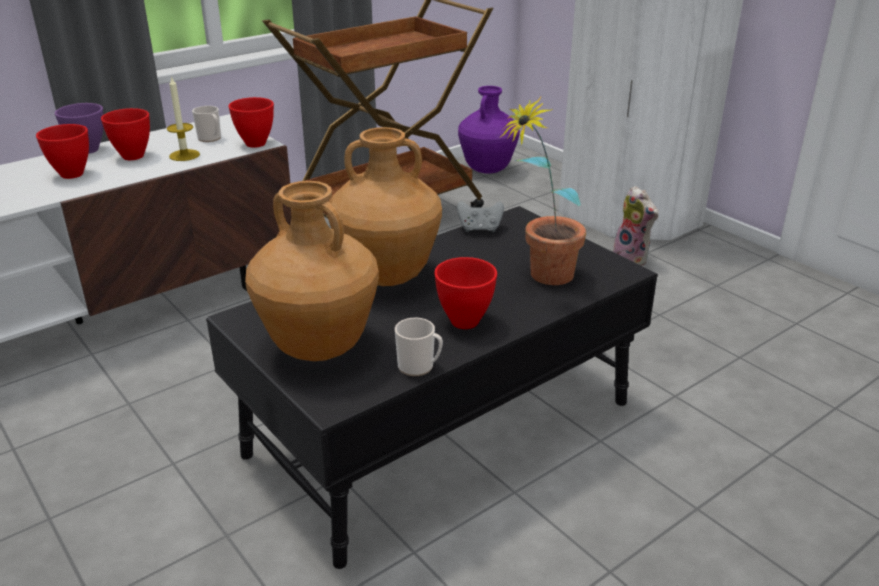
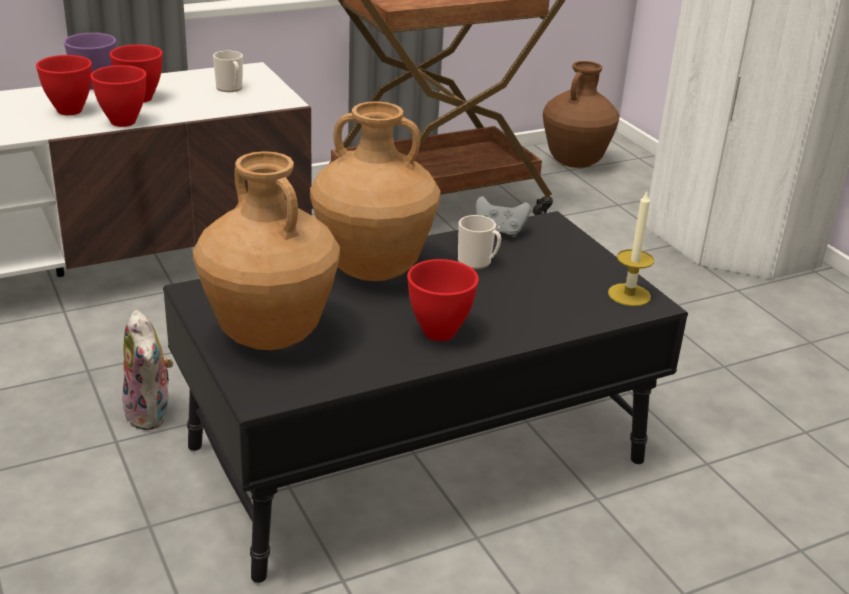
camera: 10 degrees right, 0 degrees up
candle [167,76,200,161] -> candle moved to [608,192,654,306]
red bowl [228,97,274,148] -> red bowl moved to [90,65,147,127]
mug [395,318,443,376] -> mug moved to [458,215,501,269]
purple vase [458,86,520,173] -> brown vase [543,61,620,168]
potted plant [499,96,586,285] -> none
plush toy [613,186,659,266] -> plush toy moved to [121,310,174,430]

